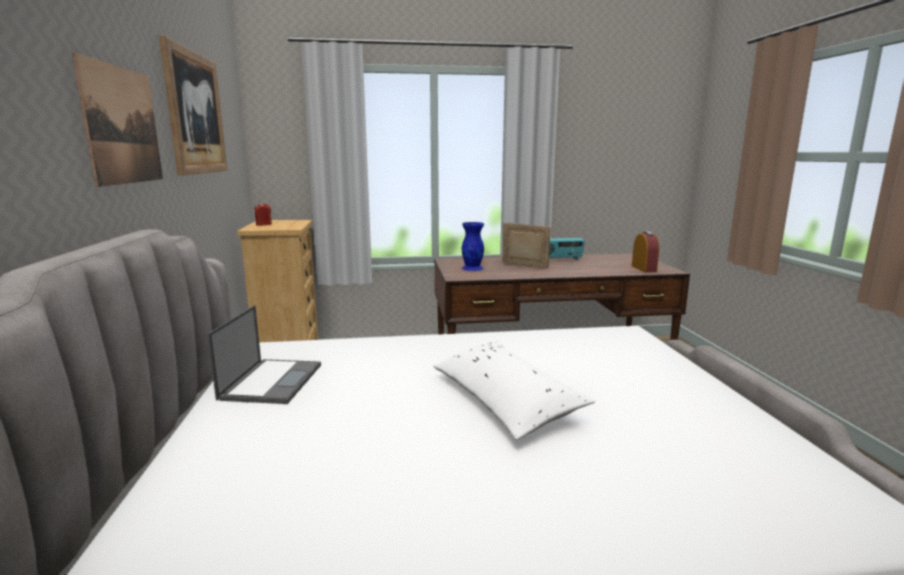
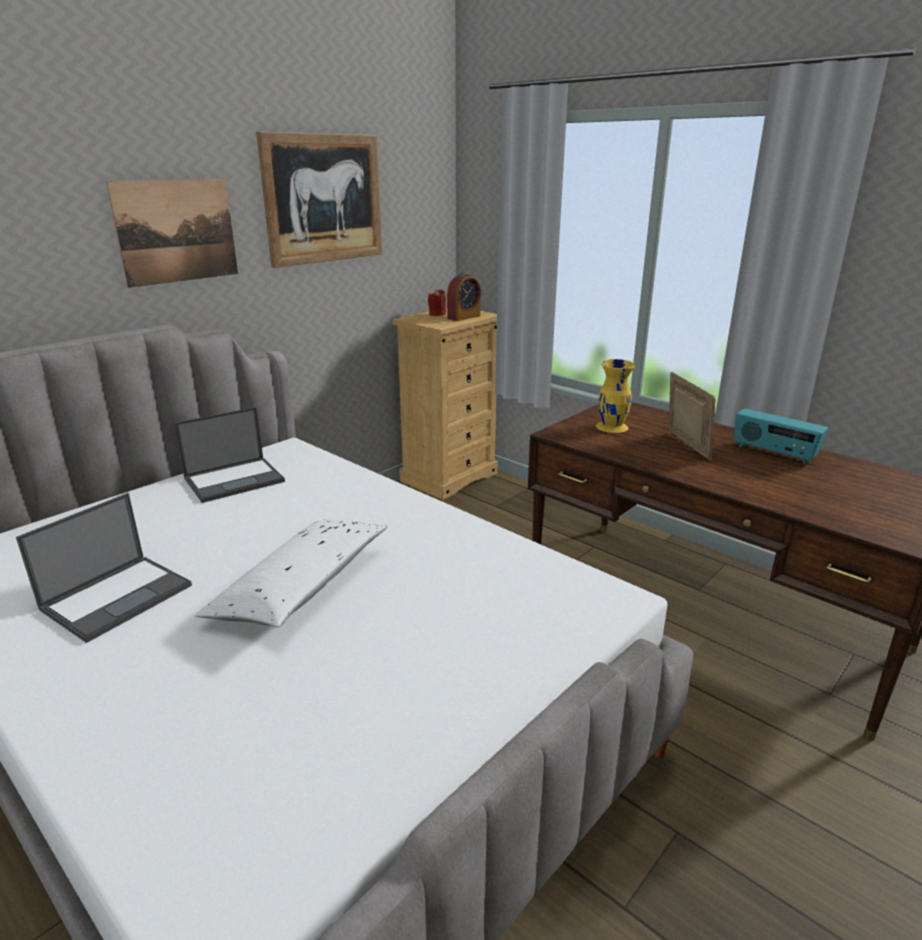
camera: 50 degrees right, 10 degrees up
blue vase [461,222,484,271] -> yellow vase [596,359,635,433]
alarm clock [632,231,659,272] -> alarm clock moved to [447,273,481,321]
none -> laptop [16,493,192,643]

